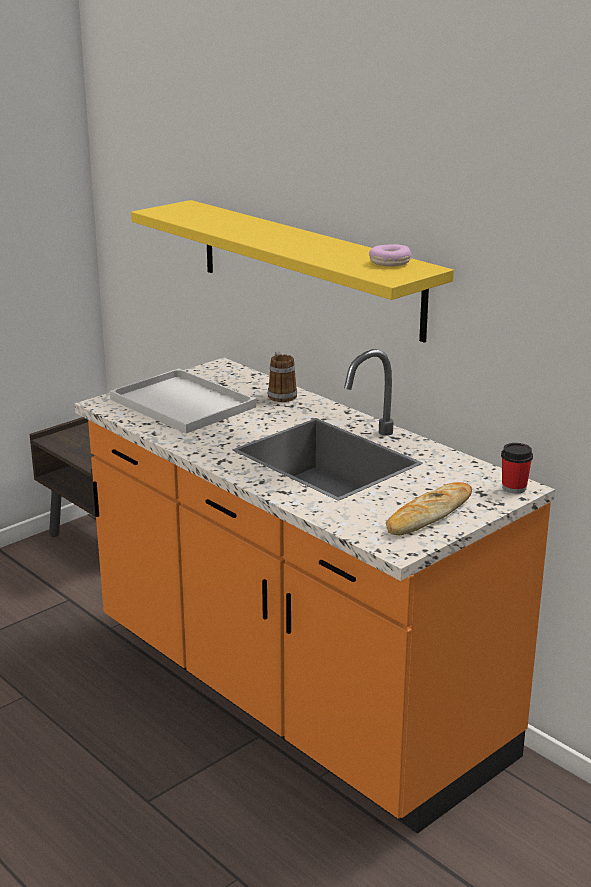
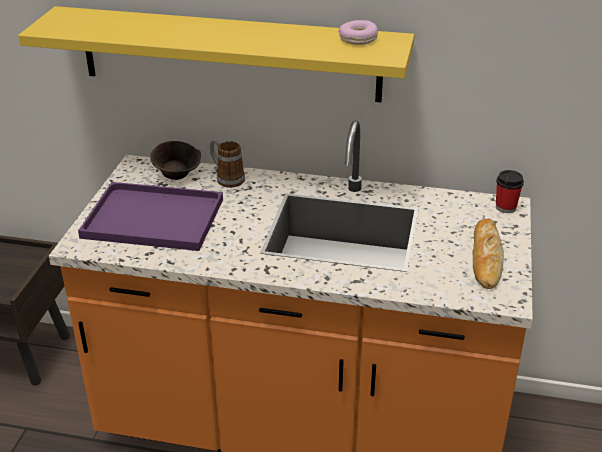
camera: 35 degrees left, 10 degrees up
white tray [110,369,256,434] -> purple tray [78,182,223,251]
none -> brown bowl [150,141,201,180]

